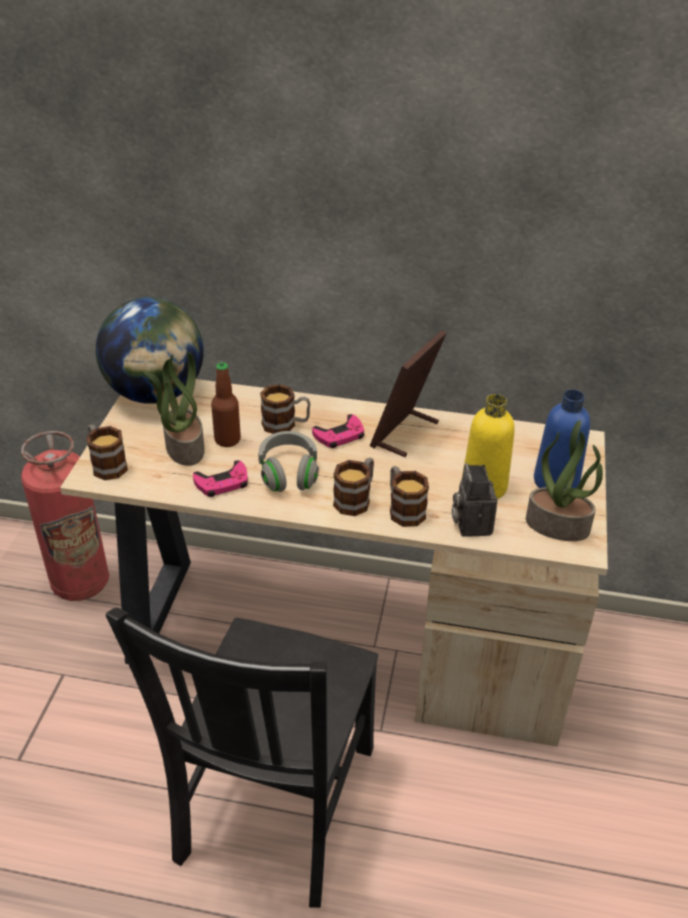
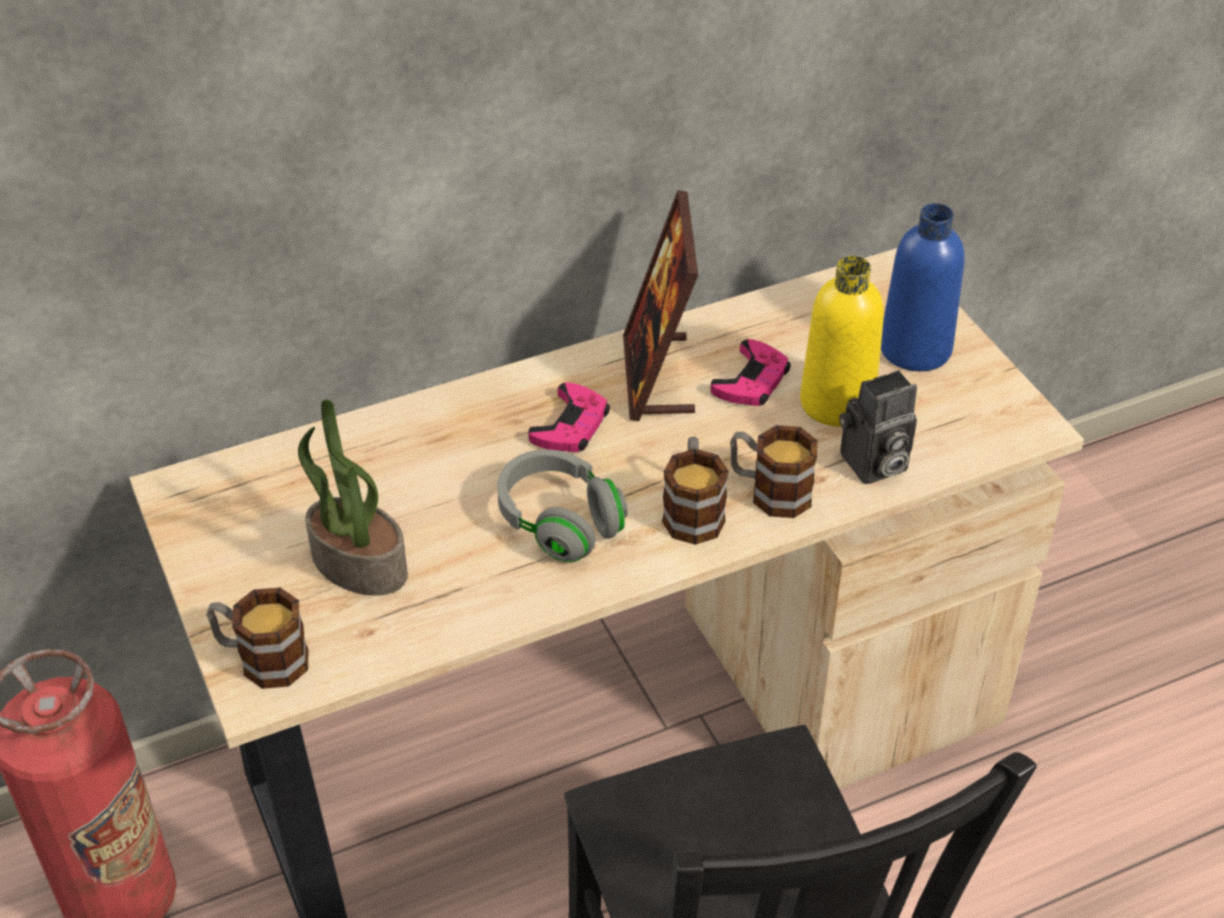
camera: 35 degrees left, 5 degrees up
globe [96,297,204,404] -> none
pink game controller [193,460,248,497] -> pink game controller moved to [710,339,791,406]
bottle [211,362,241,447] -> none
mug [260,384,310,434] -> none
camera [452,463,498,537] -> camera turned 75 degrees counterclockwise [839,370,917,484]
potted plant [526,420,603,541] -> none

